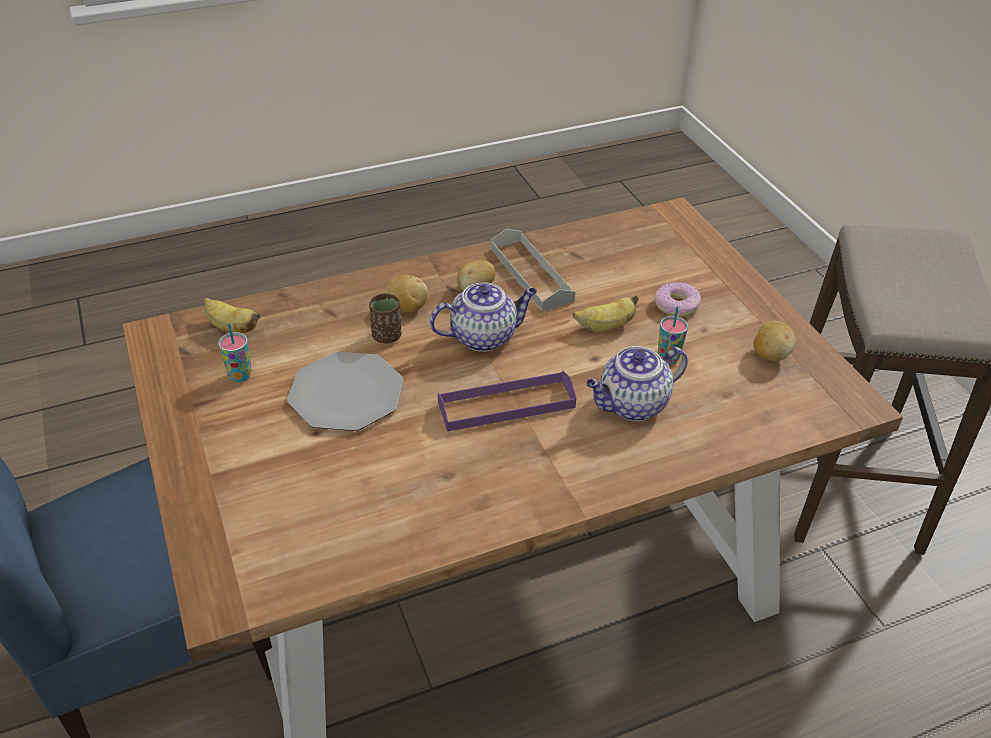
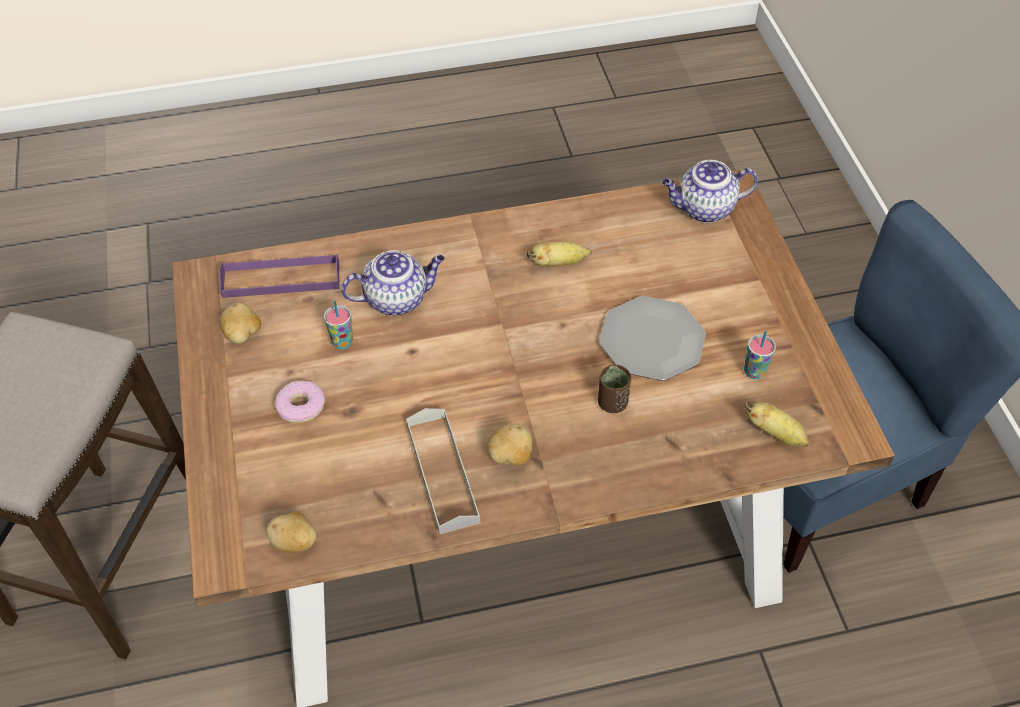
camera: 170 degrees left, 10 degrees up
potato [385,275,428,313] -> potato moved to [267,512,316,552]
teapot [430,282,537,352] -> teapot moved to [662,160,758,223]
purple tray [438,371,576,432] -> purple tray moved to [219,254,340,298]
banana [573,295,638,331] -> banana moved to [527,242,592,266]

